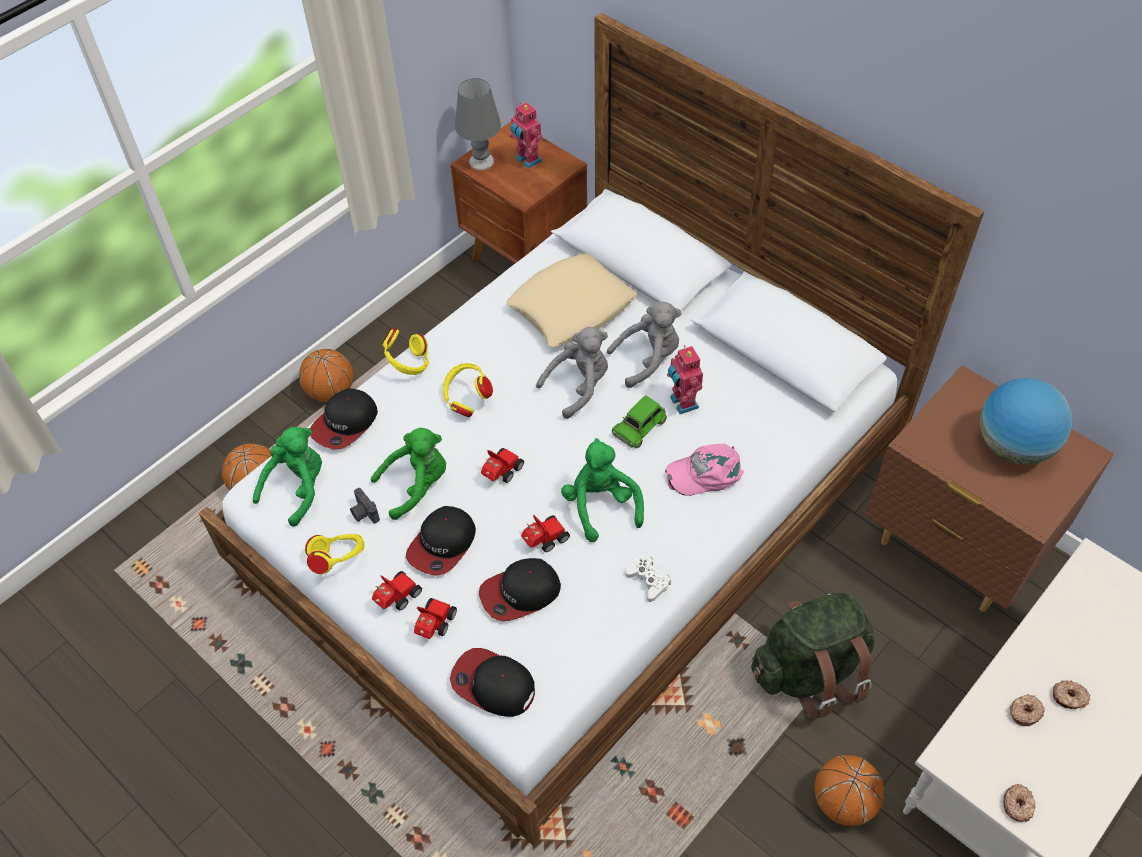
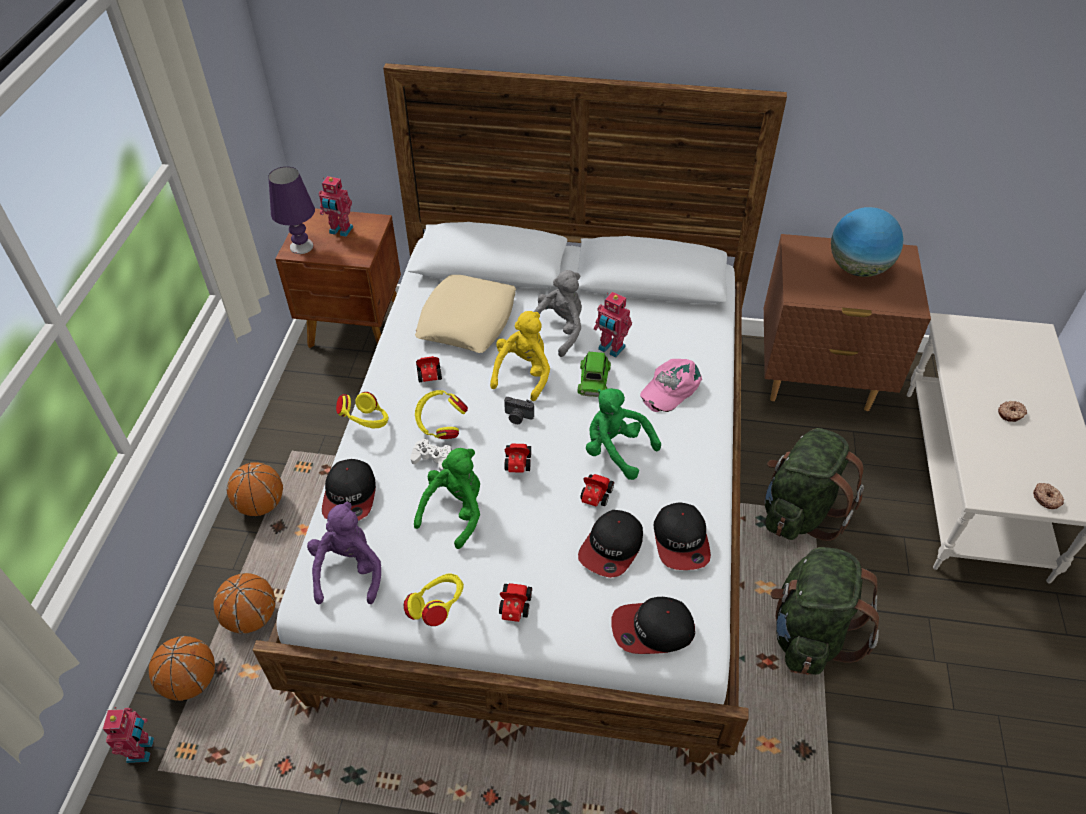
camera: 35 degrees left, 5 degrees down
green plush toy [253,427,322,527] -> purple plush toy [307,502,381,604]
camera [350,488,380,523] -> camera moved to [504,397,534,424]
cap [406,506,476,576] -> cap moved to [654,502,711,570]
toy car [414,598,457,639] -> toy car moved to [416,356,442,383]
grey table lamp [455,78,501,170] -> purple table lamp [269,167,315,254]
grey plush toy [536,327,608,419] -> yellow plush toy [490,311,550,401]
white game controller [625,556,671,602] -> white game controller moved to [411,438,451,472]
basketball [814,755,884,826] -> basketball moved to [149,636,215,701]
donut [1010,694,1045,726] -> none
none -> toy robot [103,707,154,763]
none -> green backpack [771,547,879,675]

